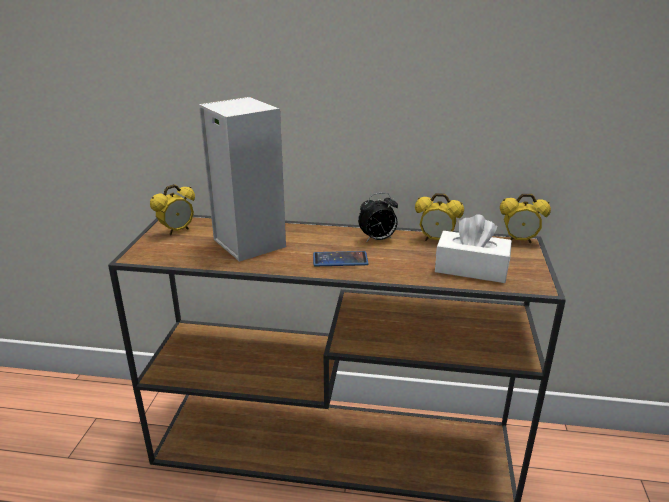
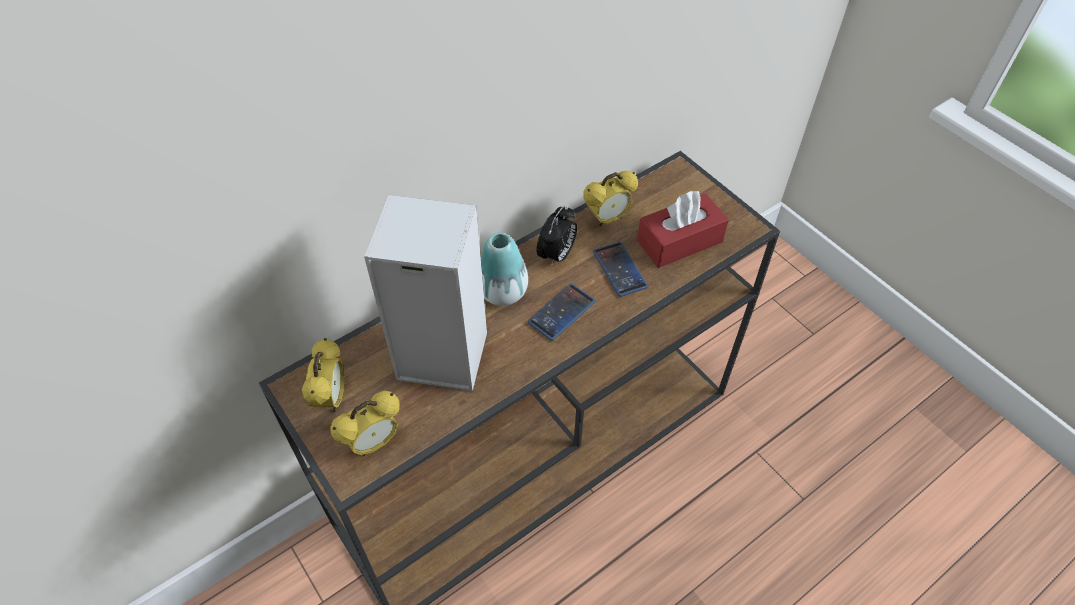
camera: 45 degrees left, 25 degrees up
white tissue box [435,214,512,283] -> red tissue box [637,191,729,268]
alarm clock [500,194,551,243] -> alarm clock moved to [330,391,400,456]
none -> vase [481,232,528,306]
none -> phone [593,242,648,297]

